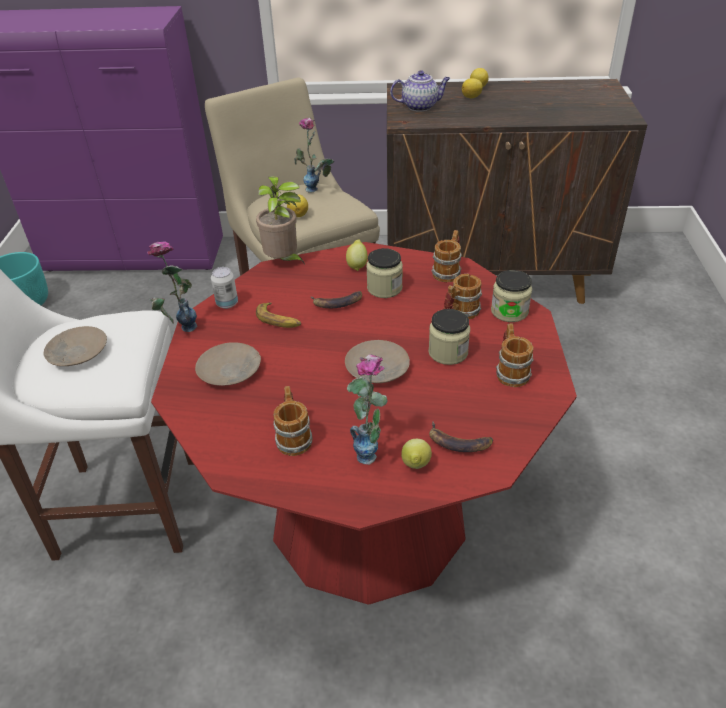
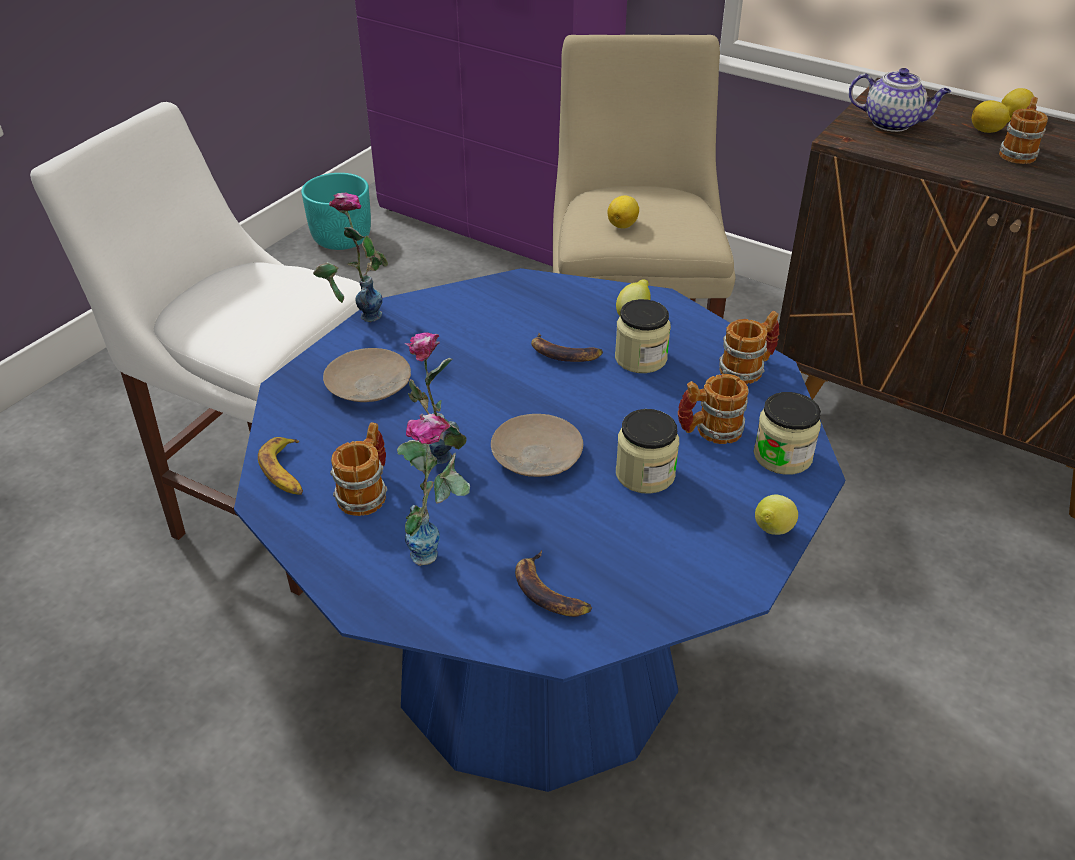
camera: 30 degrees right, 0 degrees up
beige plate [43,326,107,366] -> none
red dining table [151,242,577,605] -> blue dining table [234,268,845,792]
can [211,267,238,309] -> none
potted plant [256,176,305,264] -> none
banana [256,302,301,328] -> banana moved to [258,437,303,495]
vase [294,118,334,193] -> vase moved to [404,333,467,464]
lemon [401,439,432,469] -> lemon moved to [755,495,798,535]
mug [496,323,534,387] -> mug moved to [999,97,1048,164]

